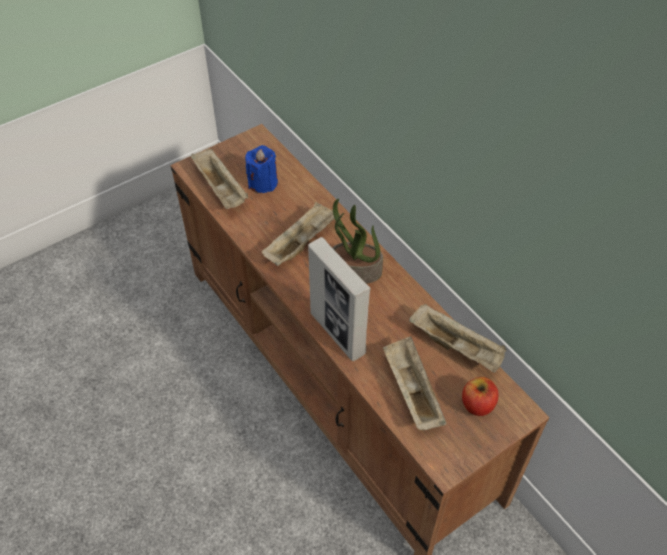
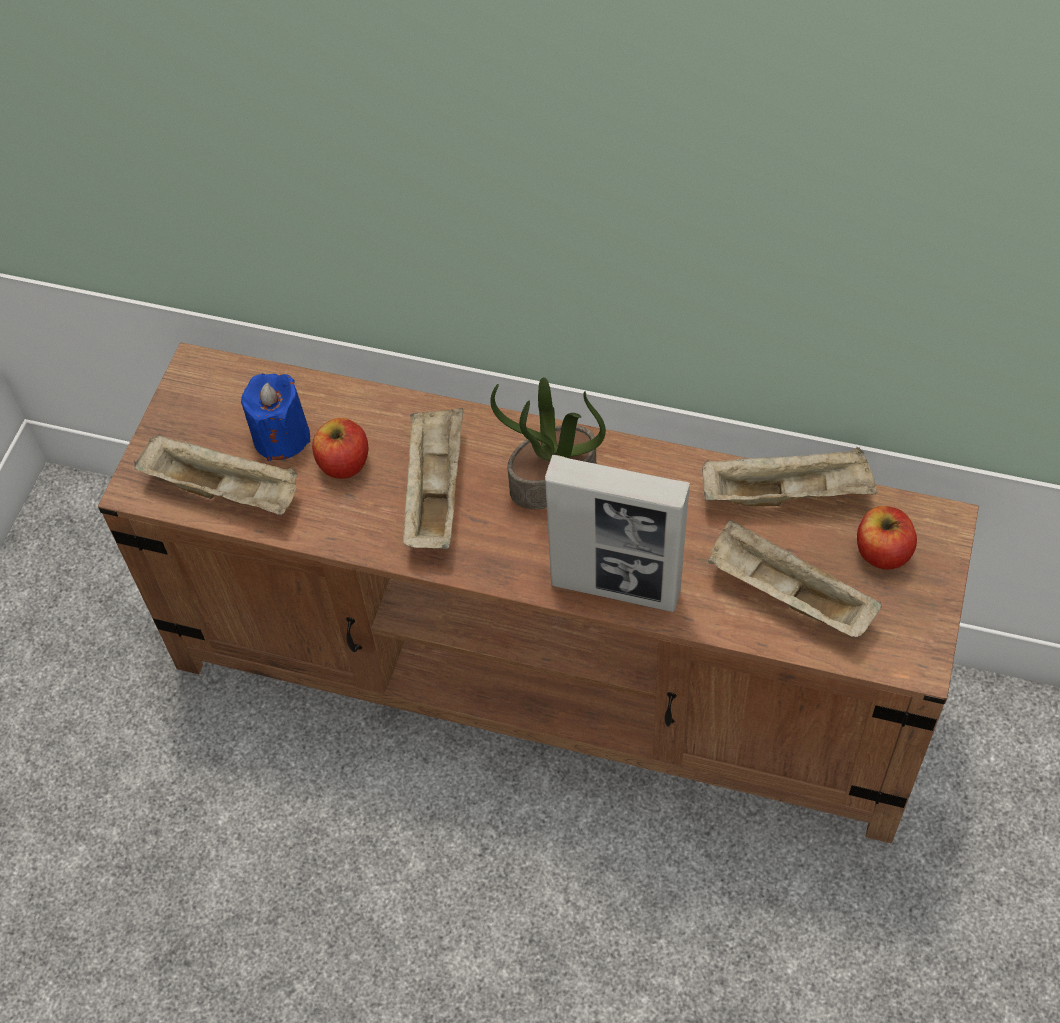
camera: 35 degrees left, 5 degrees up
none -> apple [312,418,368,479]

